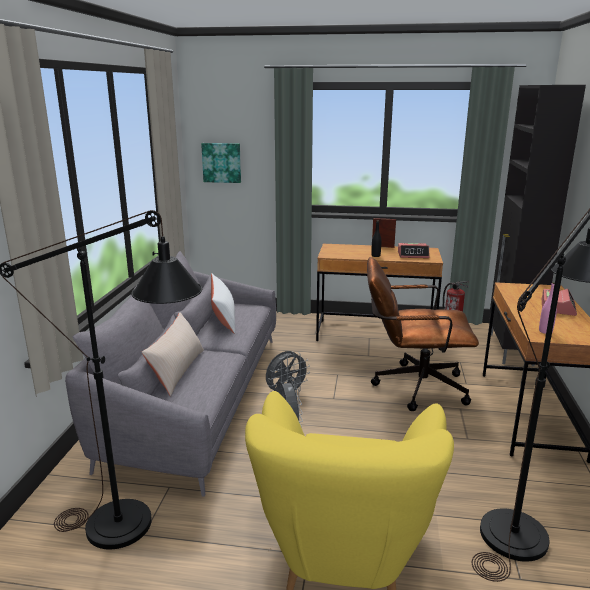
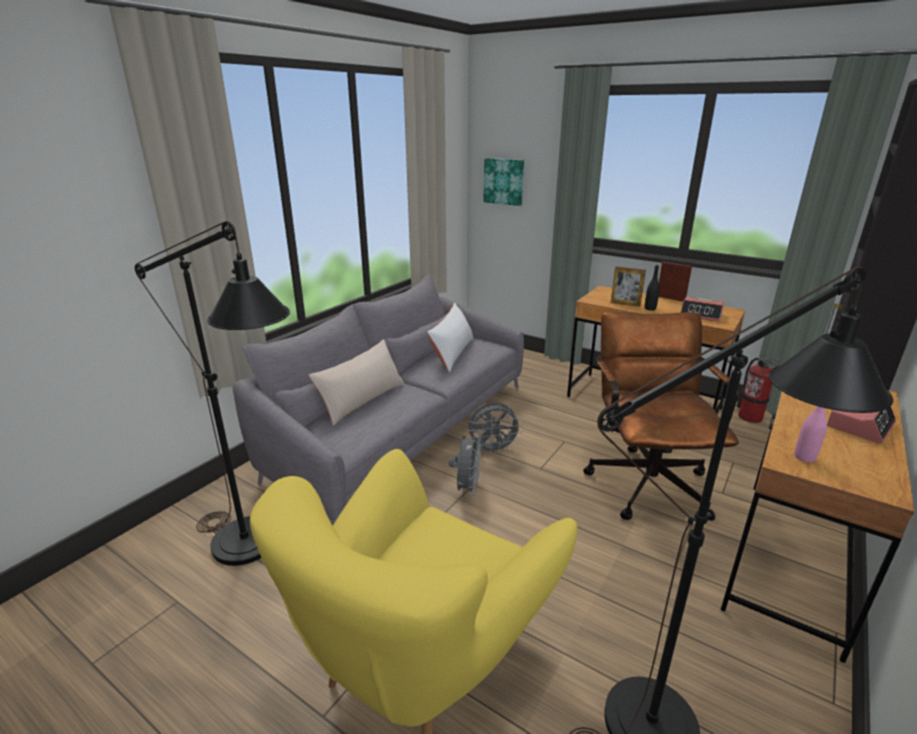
camera: 25 degrees right, 5 degrees up
brown office chair [367,257,479,411] -> brown office chair turned 60 degrees clockwise [583,312,739,520]
none -> picture frame [611,267,646,307]

